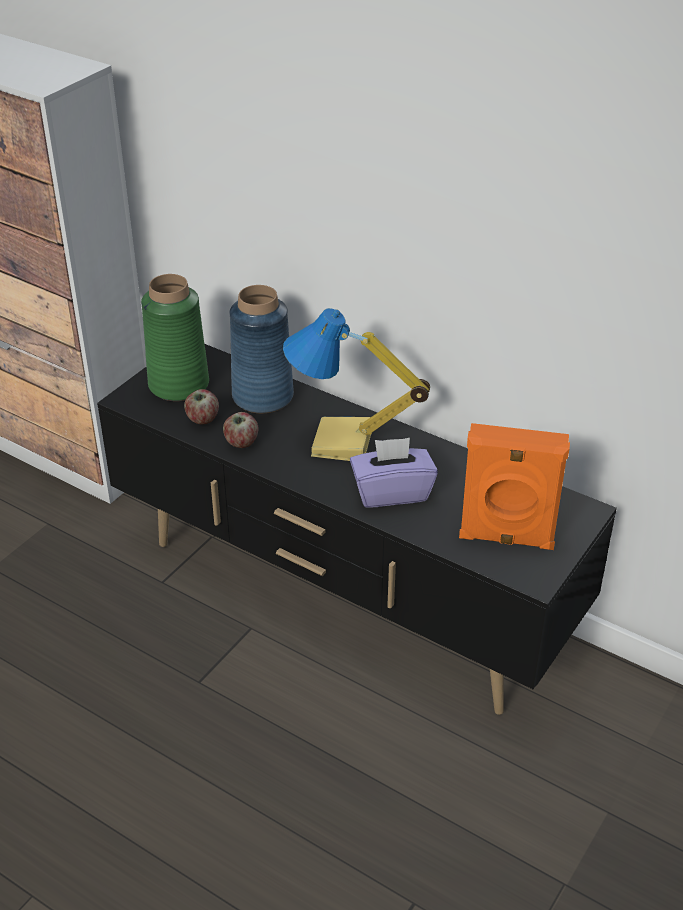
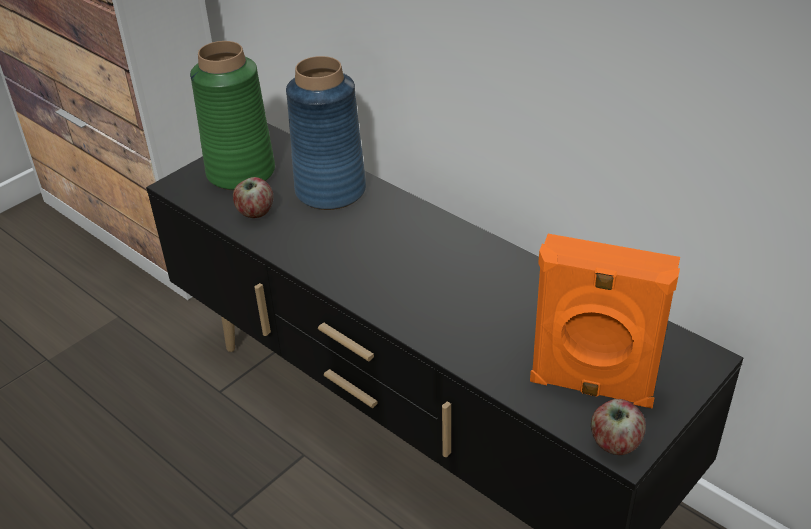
camera: 10 degrees right, 0 degrees up
apple [223,412,258,448] -> apple moved to [591,399,646,455]
table lamp [283,308,430,461] -> none
purple tissue box [350,438,438,508] -> none

